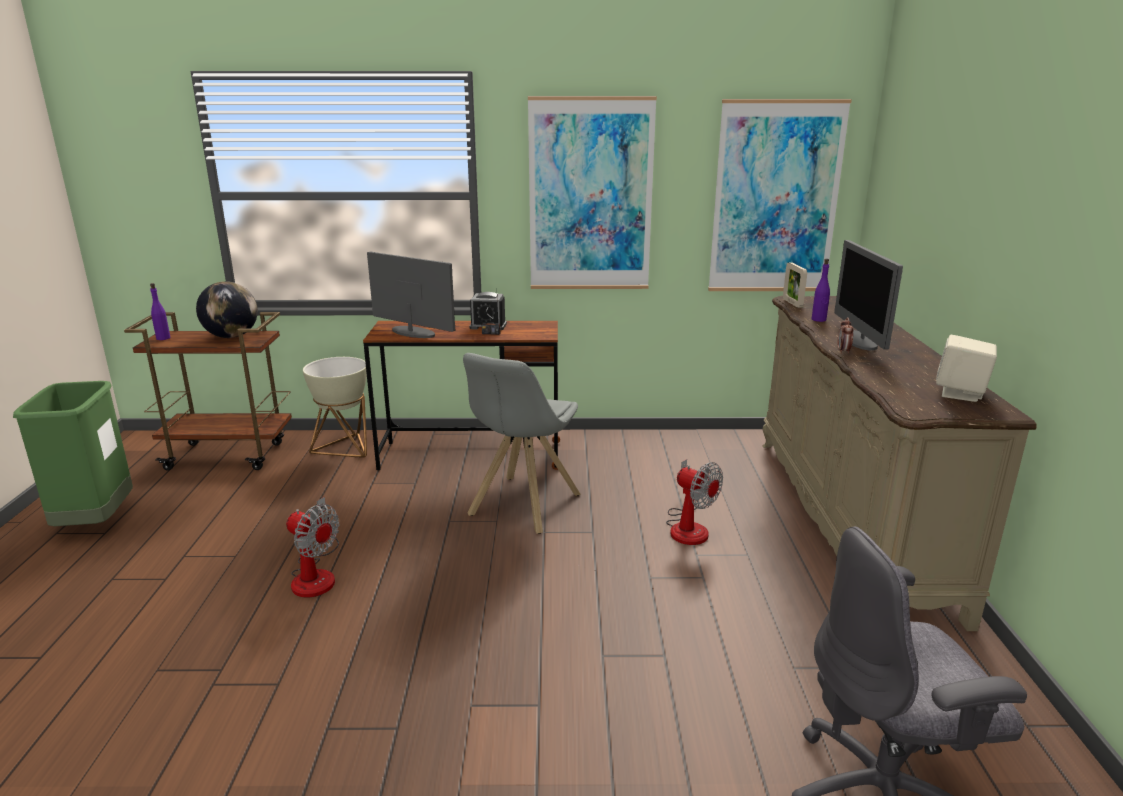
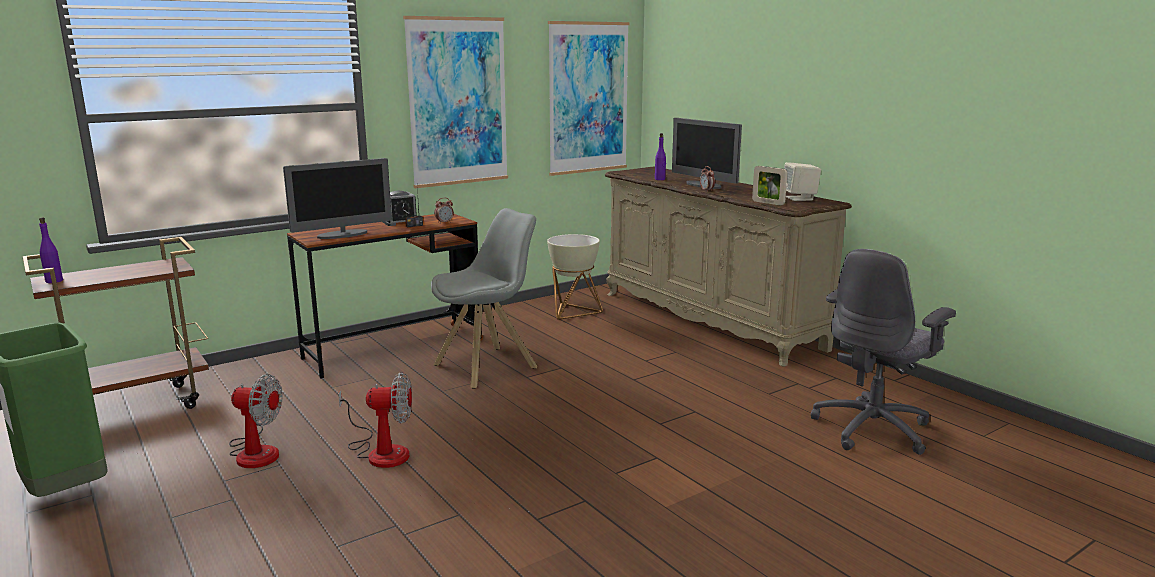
camera: 35 degrees left, 5 degrees down
globe [196,281,258,338] -> none
planter [303,357,367,457] -> planter moved to [547,234,603,320]
monitor [367,251,455,338] -> monitor turned 150 degrees clockwise [283,158,392,239]
grey chair [463,353,581,534] -> grey chair turned 120 degrees counterclockwise [431,208,537,389]
fan [666,459,723,545] -> fan moved to [229,374,283,468]
picture frame [783,262,807,308] -> picture frame moved to [752,166,787,205]
none -> alarm clock [434,198,454,224]

